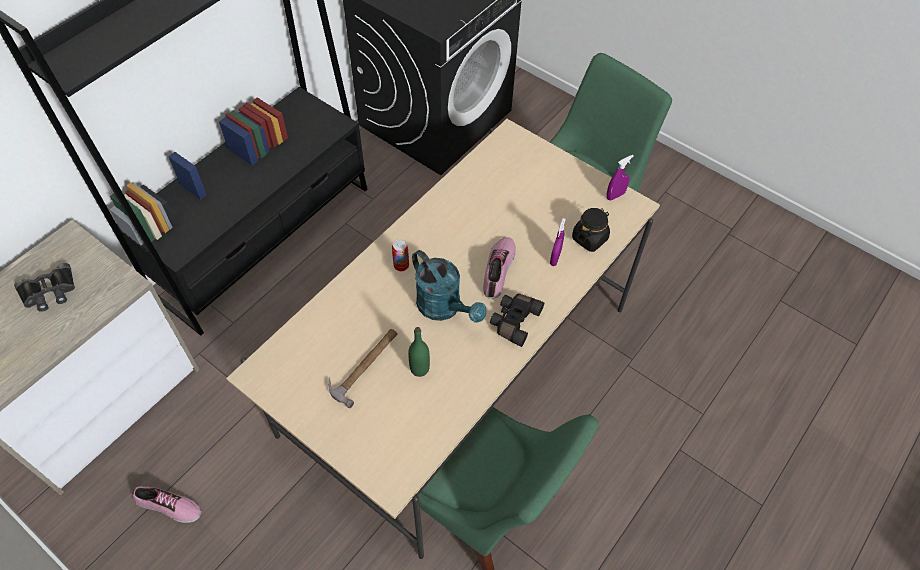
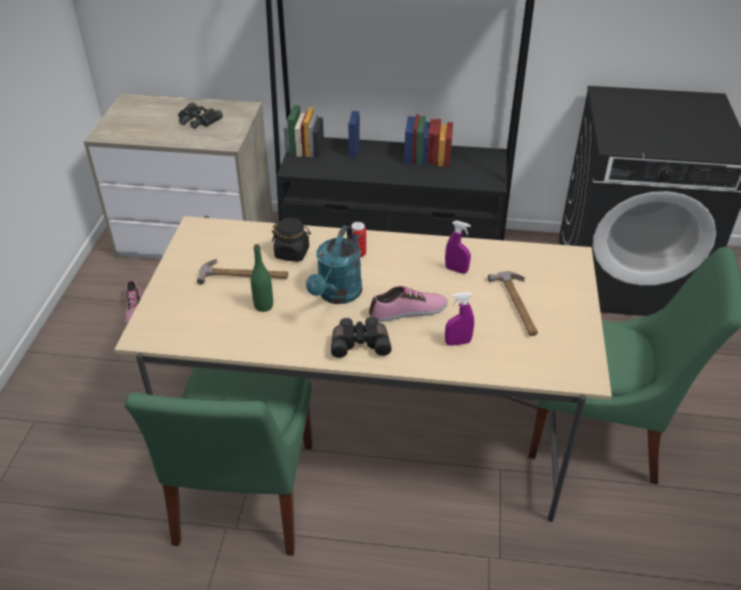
camera: 60 degrees right, 15 degrees down
black jar [572,208,610,252] -> black jar moved to [272,218,311,262]
purple spray bottle [606,155,634,200] -> purple spray bottle moved to [445,221,471,274]
none -> hammer [488,271,538,336]

